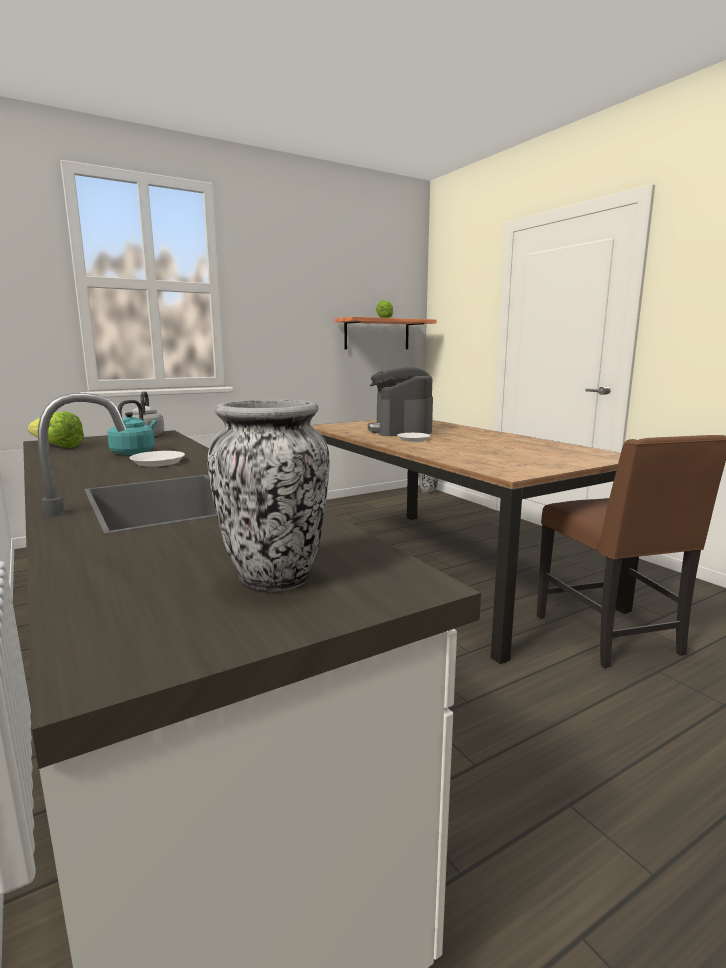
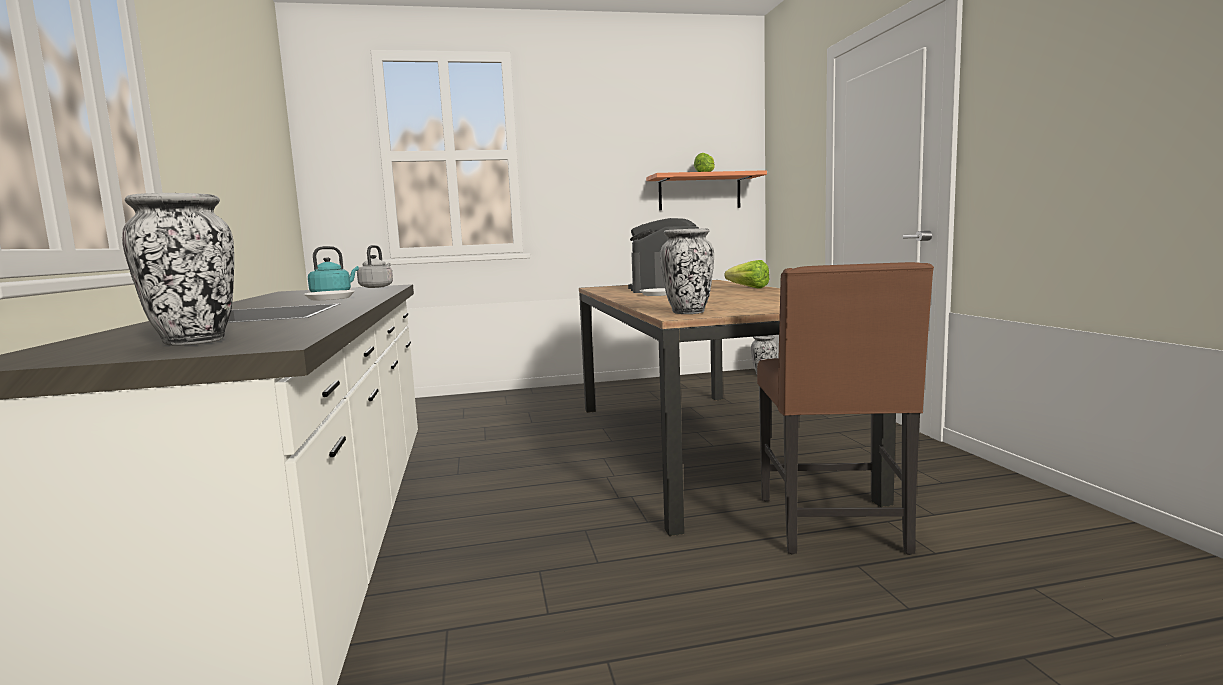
camera: 20 degrees right, 5 degrees down
lettuce [28,411,84,448] -> lettuce moved to [725,260,769,289]
none -> vase [660,228,714,314]

